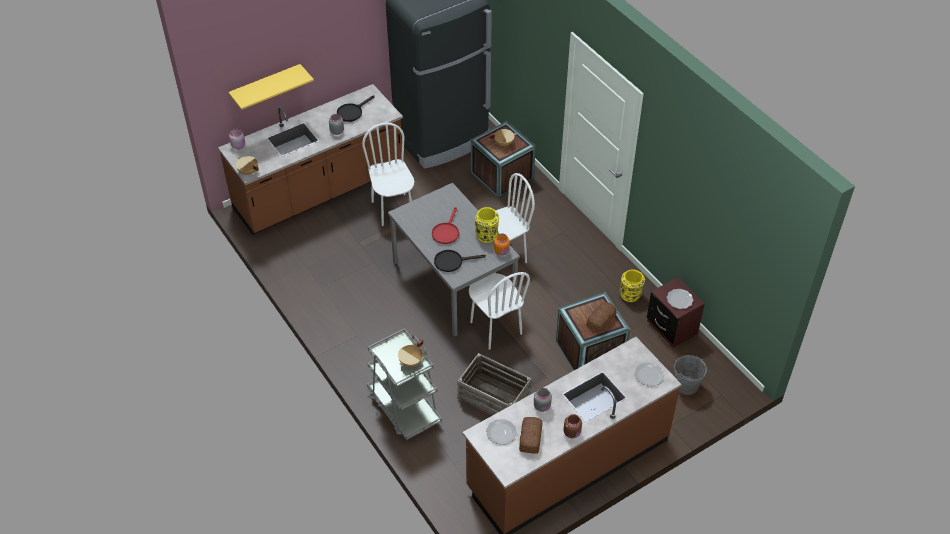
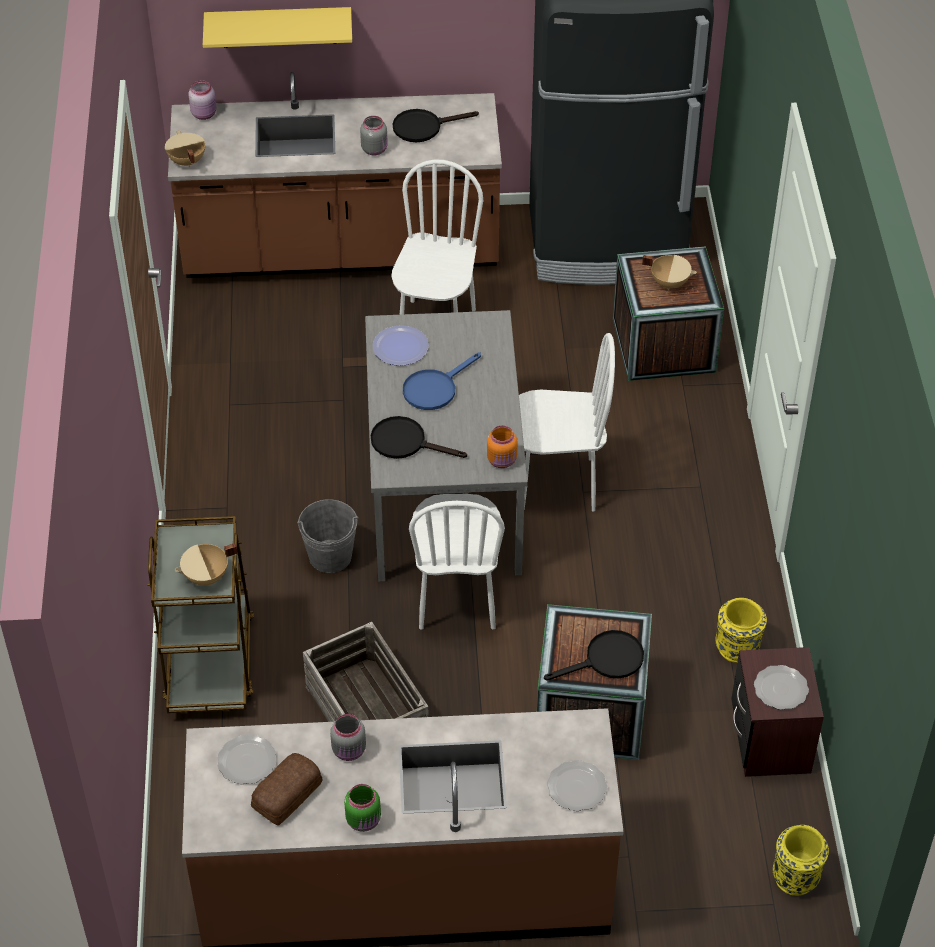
camera: 30 degrees right, 0 degrees up
grey cart [367,328,442,440] -> brown cart [147,516,254,713]
red frying pan [432,207,459,244] -> blue frying pan [403,352,481,410]
yellow vase [475,207,499,243] -> yellow vase moved to [773,825,829,896]
brown jar [564,414,582,439] -> green jar [344,784,381,832]
bread [586,302,616,333] -> black frying pan [544,630,644,681]
grey bucket [674,355,707,395] -> grey bucket moved to [297,499,358,573]
none -> plate [372,325,429,366]

